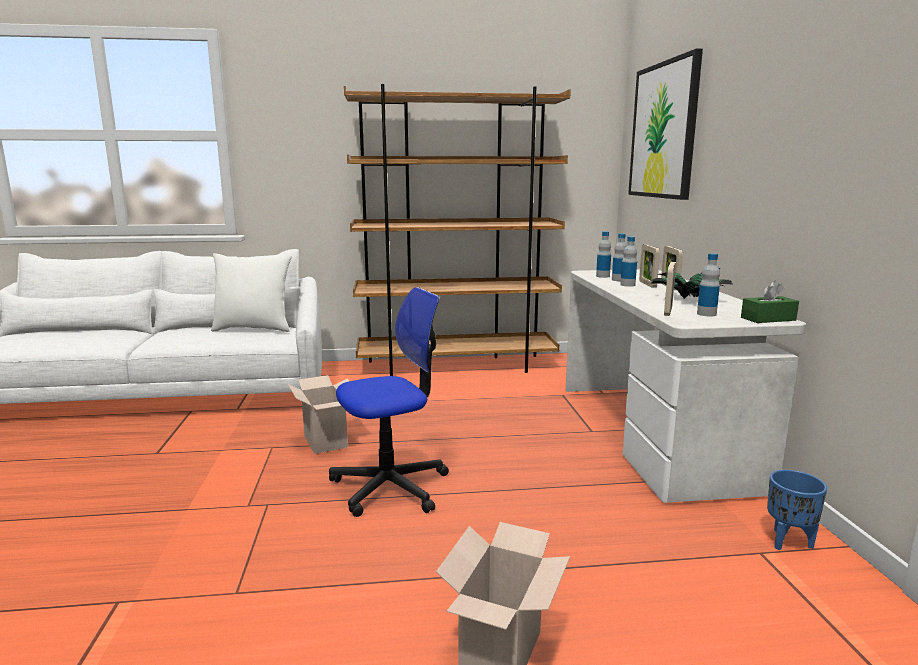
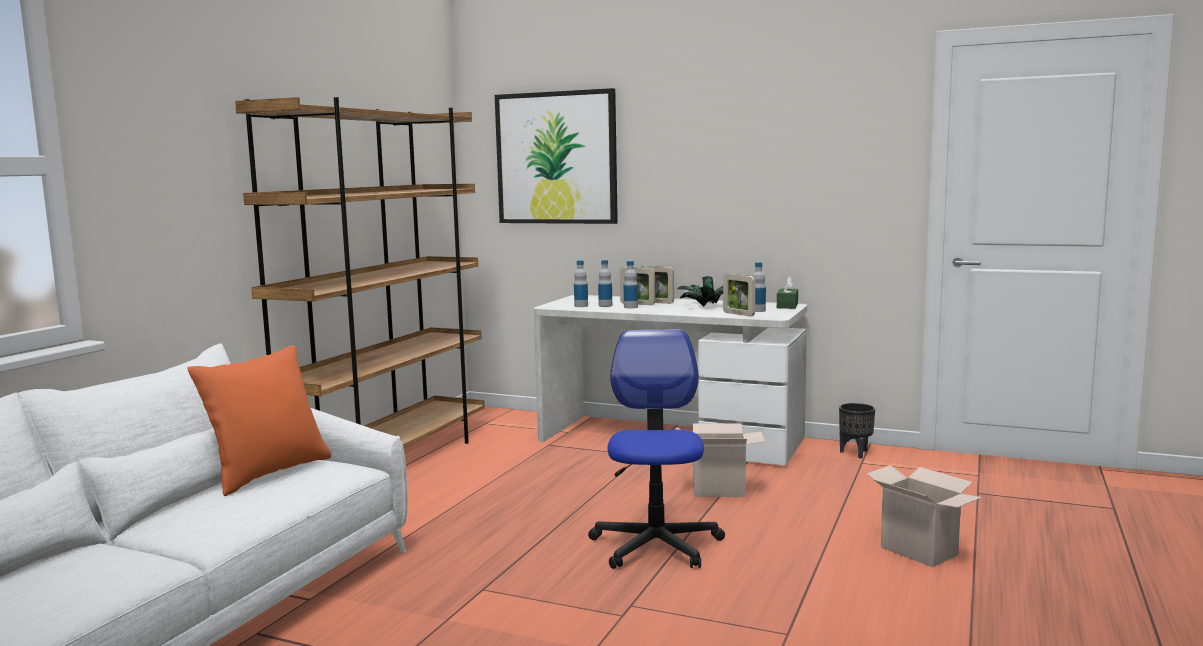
camera: 60 degrees left, 5 degrees down
white pillow [211,253,292,332] -> orange pillow [187,345,331,496]
cardboard box [287,375,349,454] -> cardboard box moved to [676,423,765,497]
blue planter [767,470,827,550] -> black planter [839,403,875,459]

